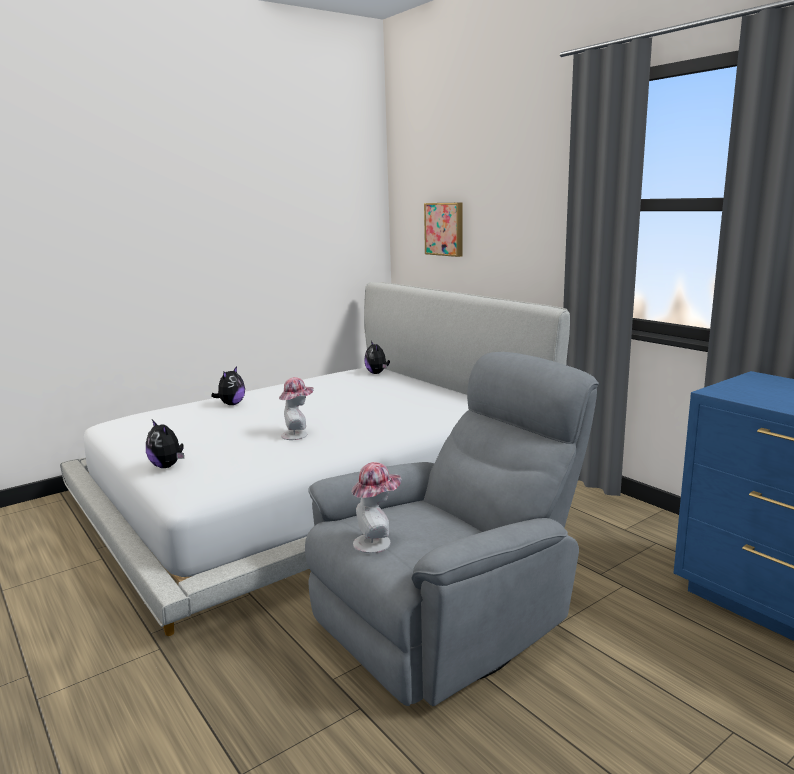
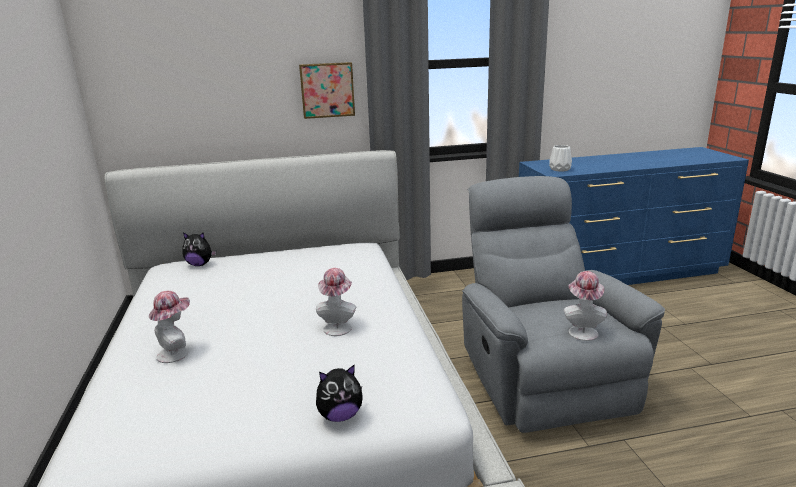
camera: 65 degrees left, 5 degrees up
plush toy [211,366,245,405] -> hat [149,291,190,363]
picture [424,203,463,257] -> picture moved to [299,62,355,119]
none -> white vase [549,145,572,172]

